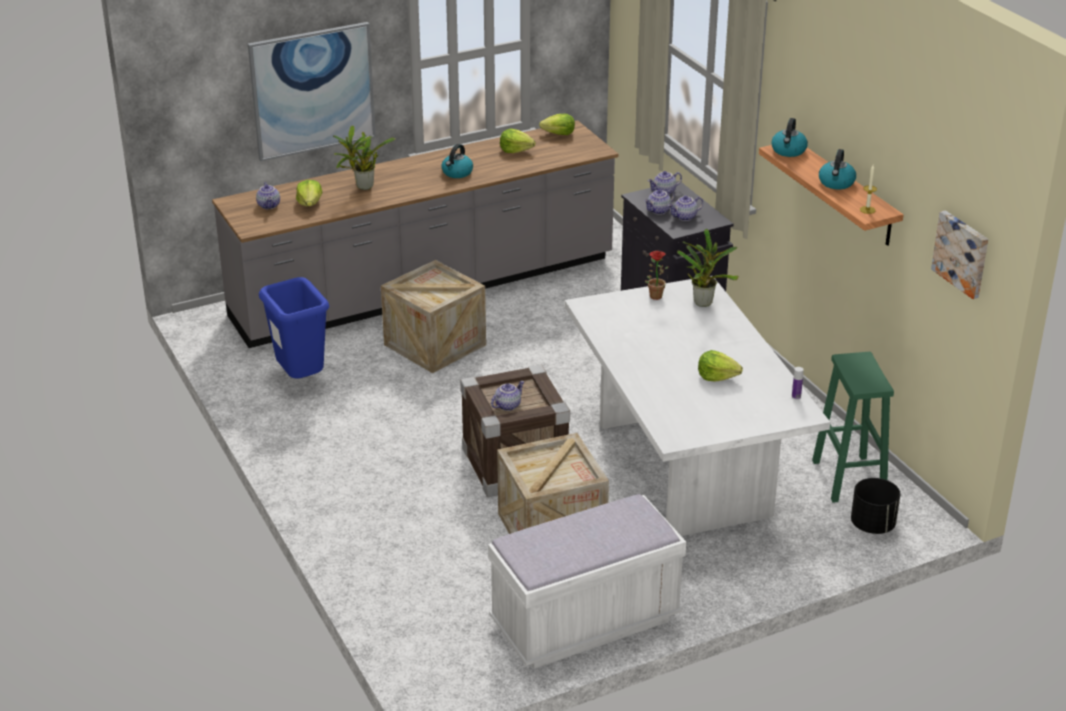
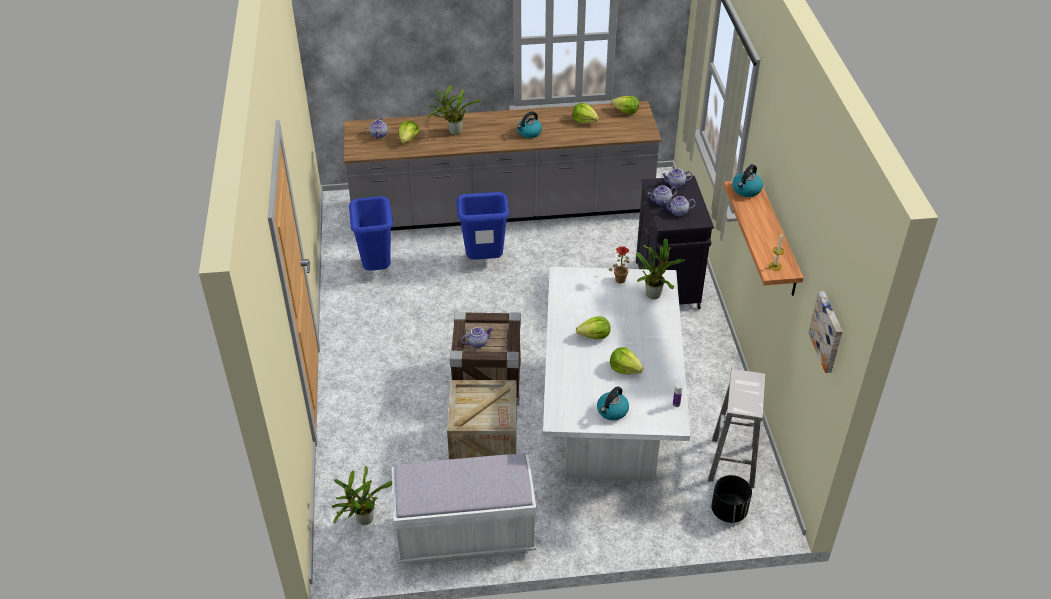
camera: 20 degrees right, 10 degrees up
picture [248,22,376,161] -> none
crate [381,260,486,373] -> blue trash can [457,192,509,260]
green stool [812,352,894,503] -> white stool [708,369,765,488]
kettle [819,149,856,190] -> kettle moved to [597,386,629,420]
none -> potted plant [332,466,392,525]
none -> lettuce [576,316,611,339]

